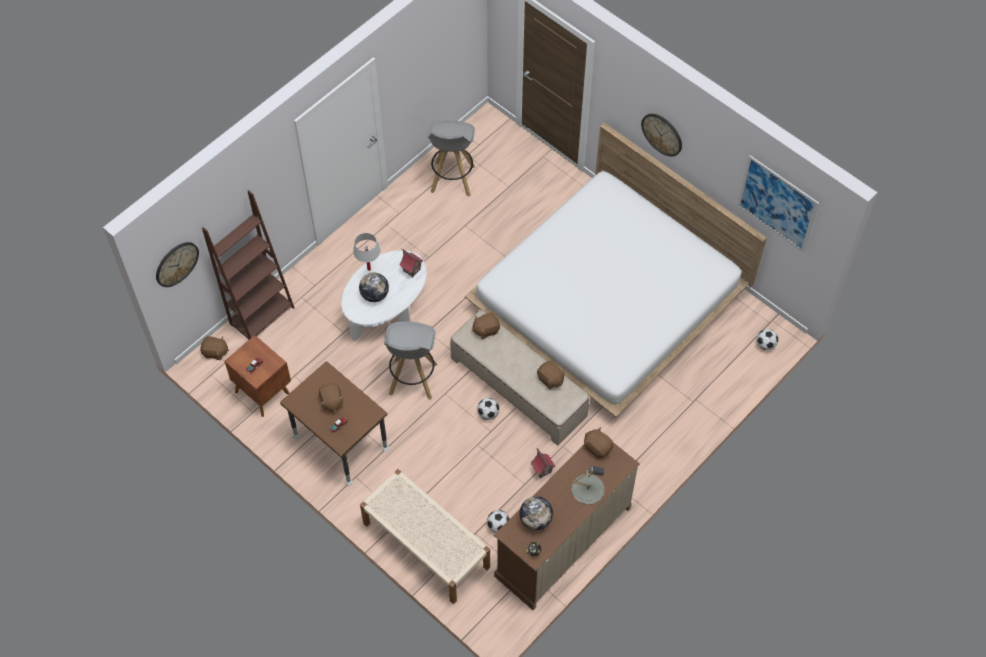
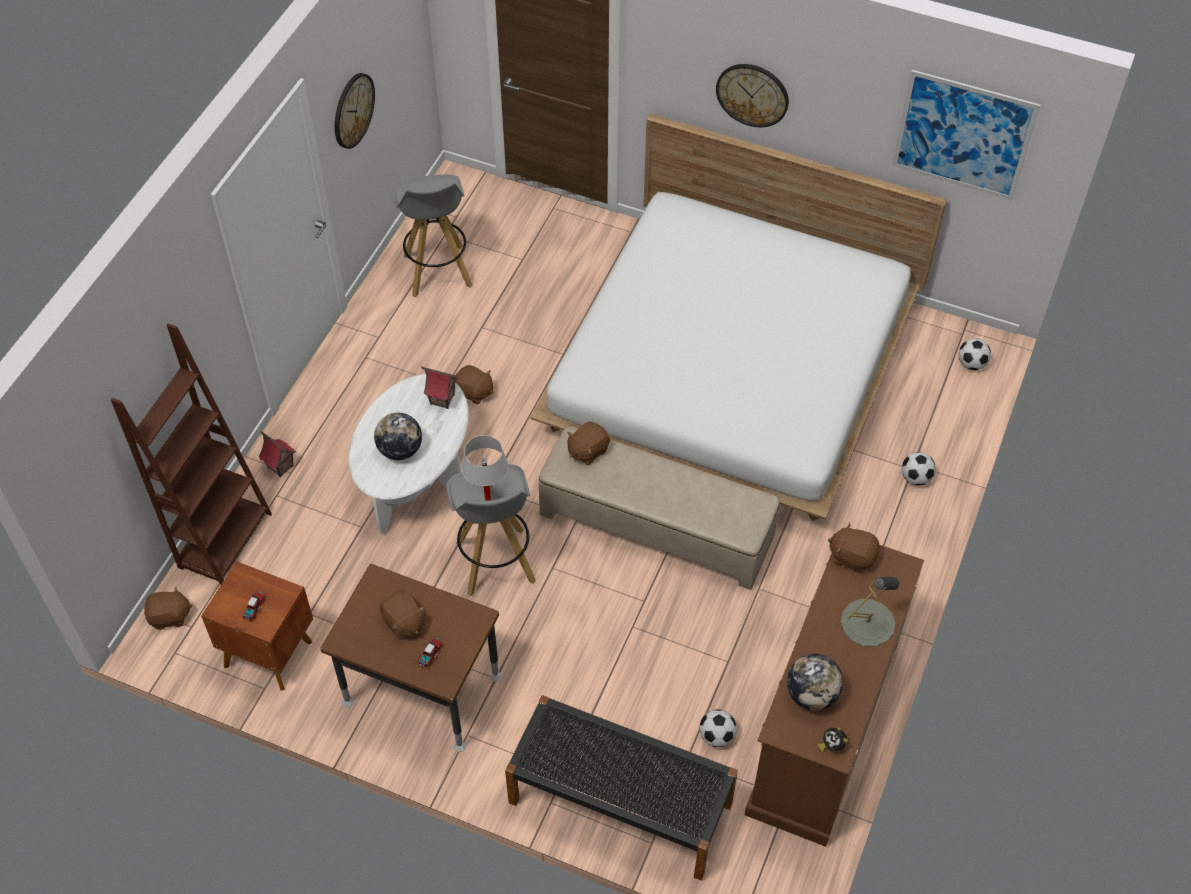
camera: 20 degrees left, 5 degrees down
wall clock [156,242,199,287] -> wall clock moved to [335,73,375,149]
white table lamp [353,233,380,271] -> white table lamp moved to [461,435,508,501]
beige bench [360,469,490,604] -> black bench [505,695,738,881]
football [477,398,499,420] -> football moved to [902,452,936,486]
toy house [531,448,556,479] -> toy house moved to [258,431,296,477]
brown plush toy [537,361,565,389] -> brown plush toy moved to [455,365,493,405]

